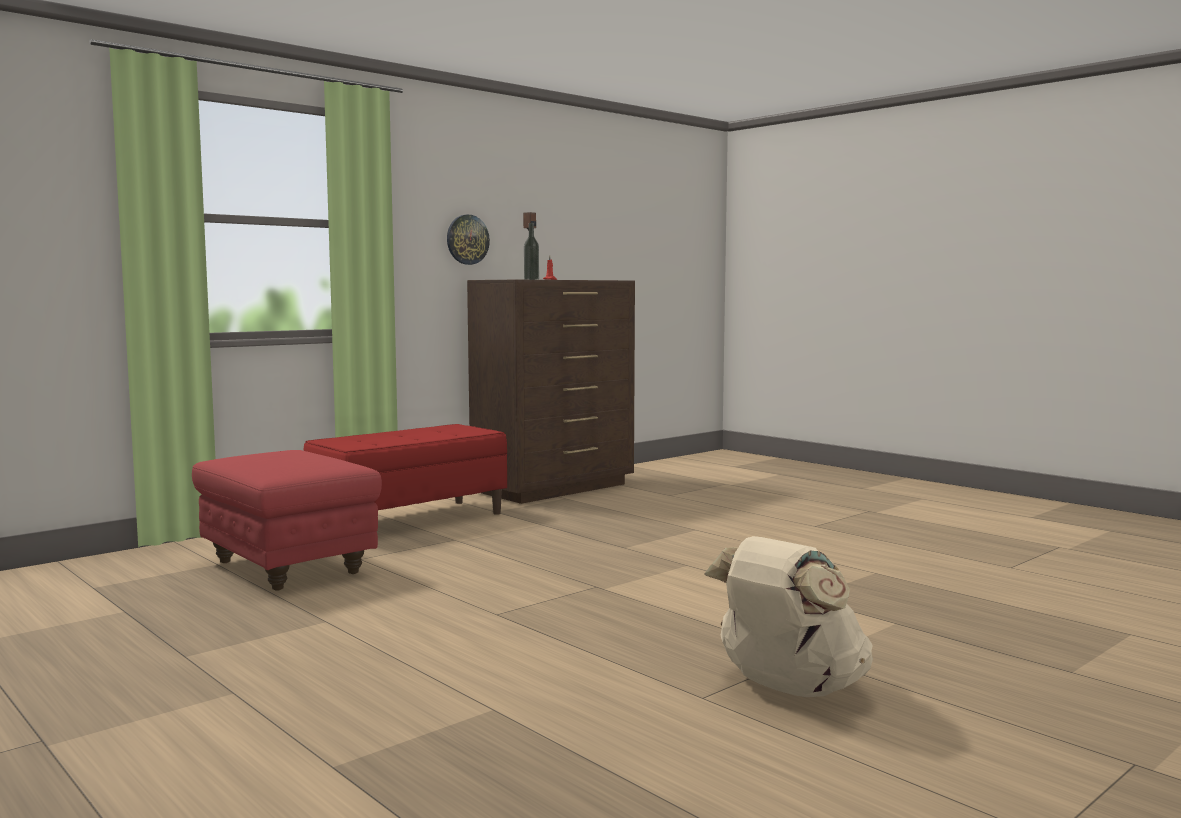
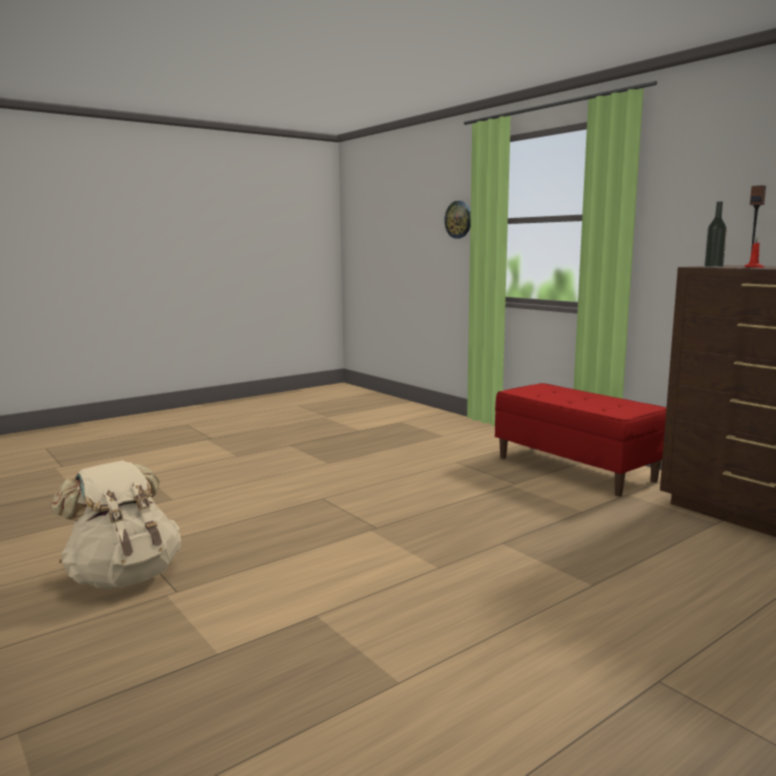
camera: 95 degrees right, 5 degrees up
red ottoman [192,450,382,591] -> none
wall clock [447,215,490,265] -> wall clock moved to [444,201,471,238]

